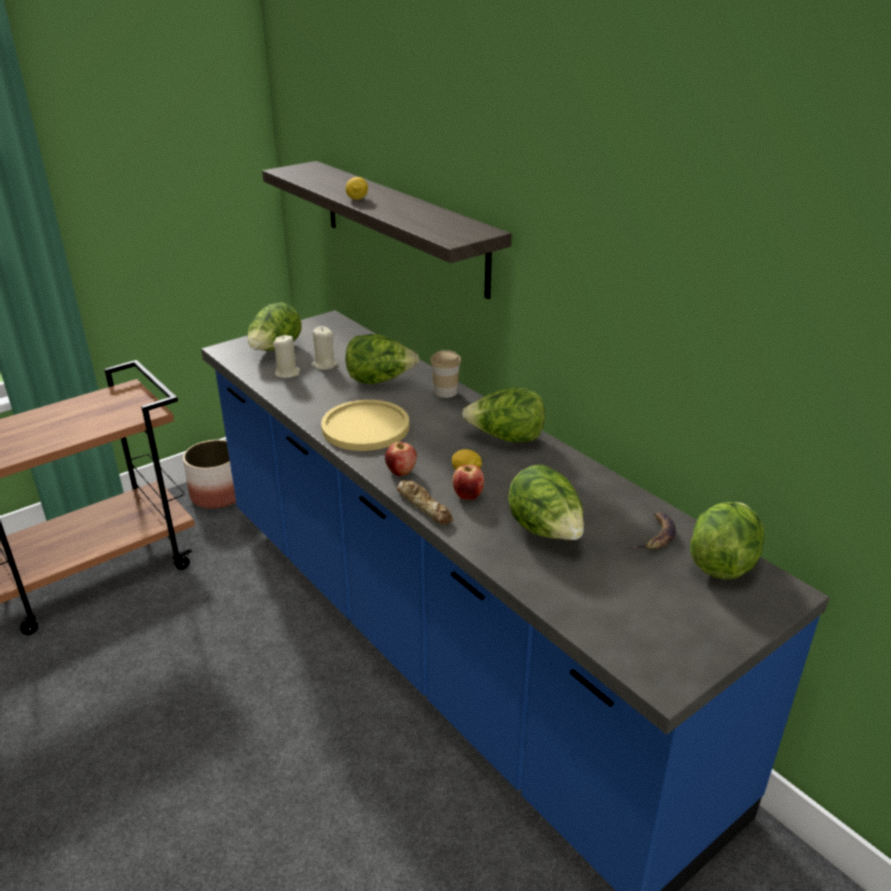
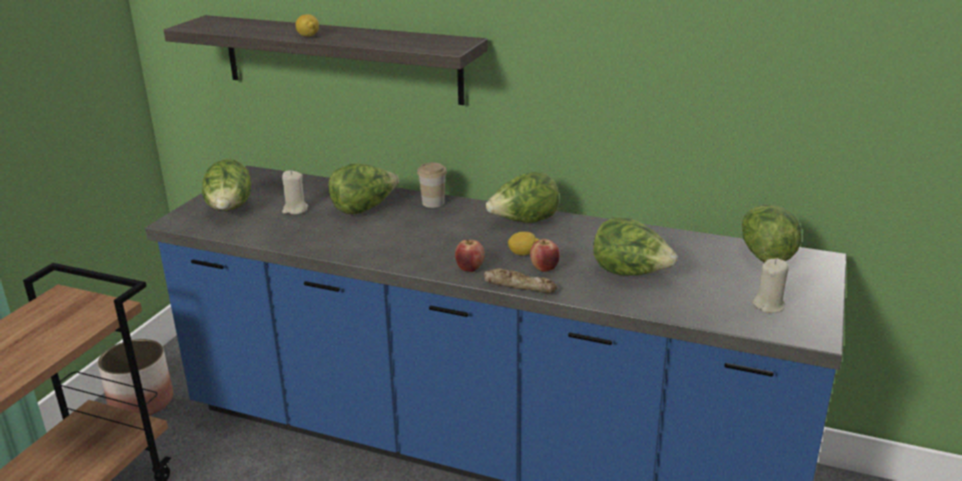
camera: 30 degrees left, 5 degrees down
beige candle [273,335,300,378] -> beige candle moved to [752,258,789,313]
yellow plate [321,400,409,451] -> none
banana [633,512,676,549] -> none

